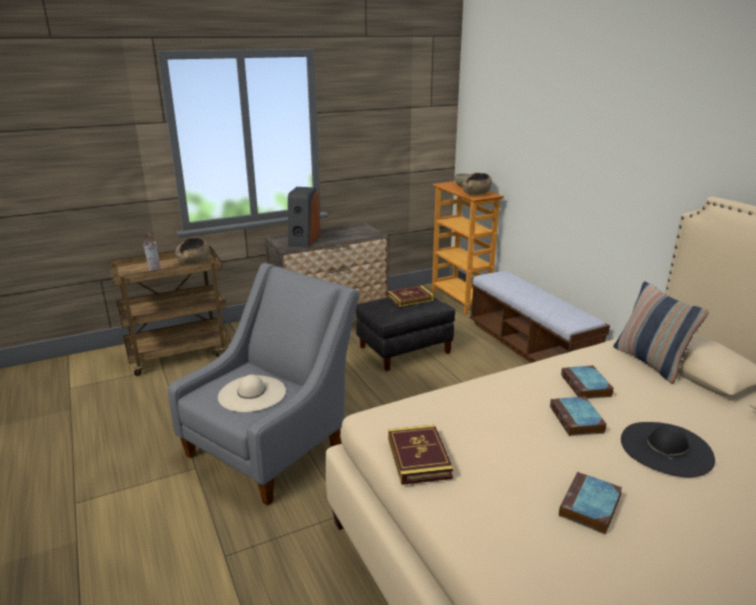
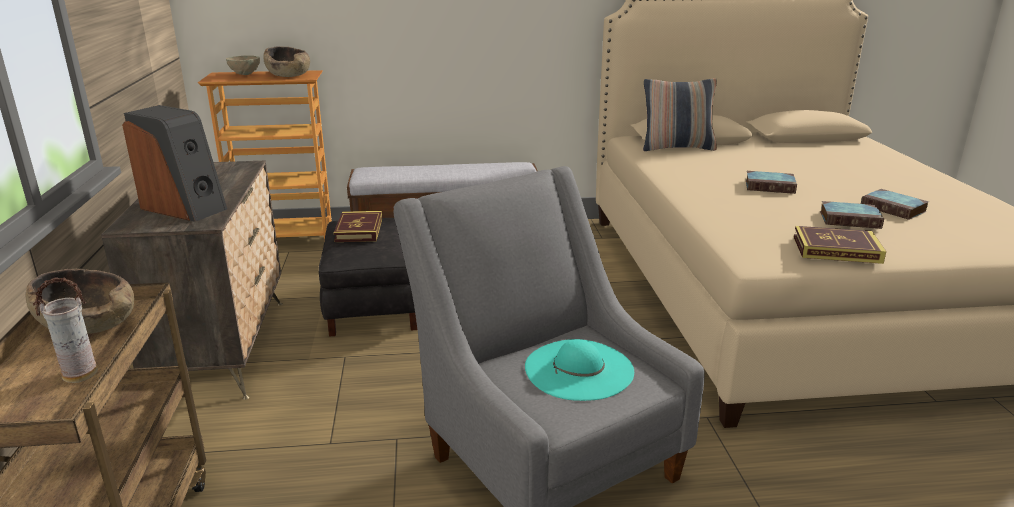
camera: 70 degrees left, 0 degrees up
beige hat [218,375,286,412] -> turquoise hat [525,339,634,401]
book [561,365,614,399] -> book moved to [820,201,884,229]
black hat [621,422,715,477] -> none

